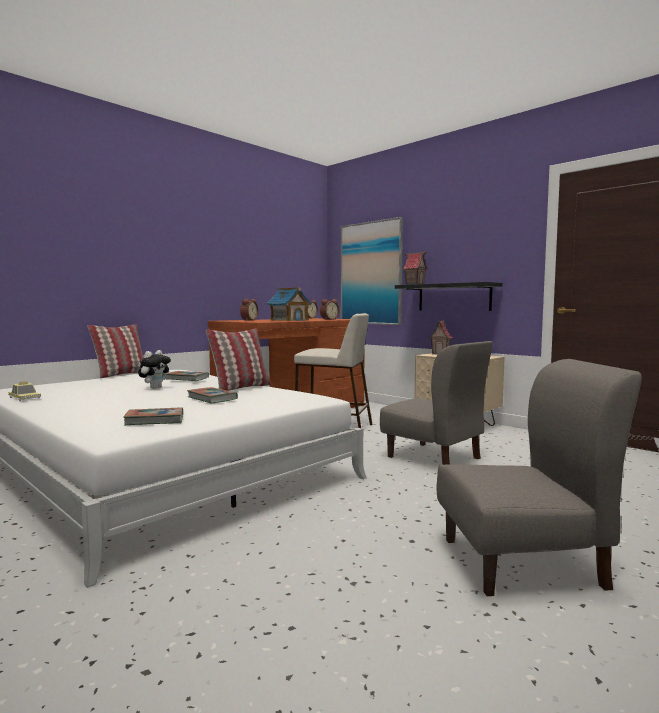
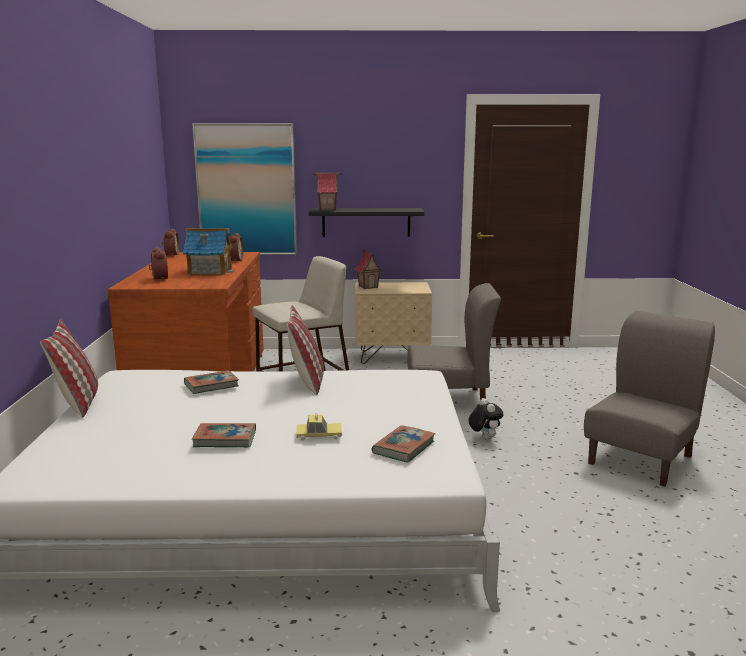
camera: 45 degrees left, 10 degrees up
toy car [8,381,41,401] -> toy car moved to [296,413,342,441]
plush toy [138,350,171,389] -> plush toy moved to [469,398,503,440]
book [187,387,238,403] -> book moved to [192,423,256,447]

